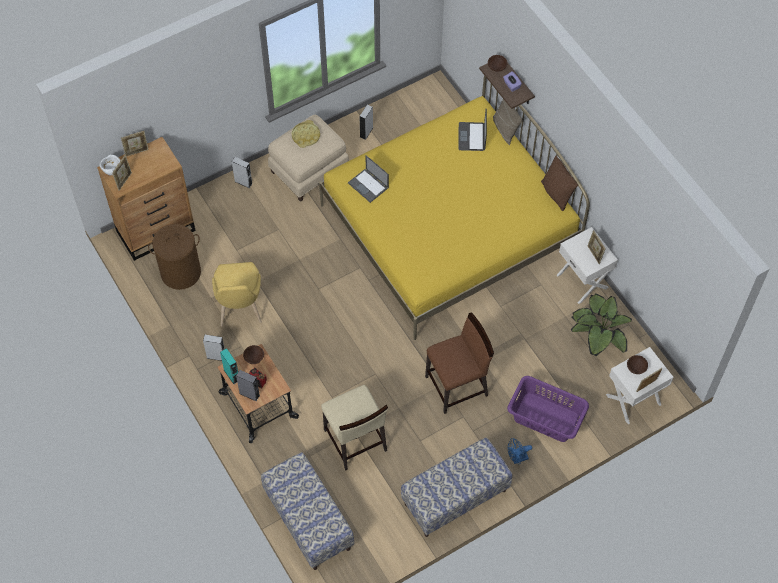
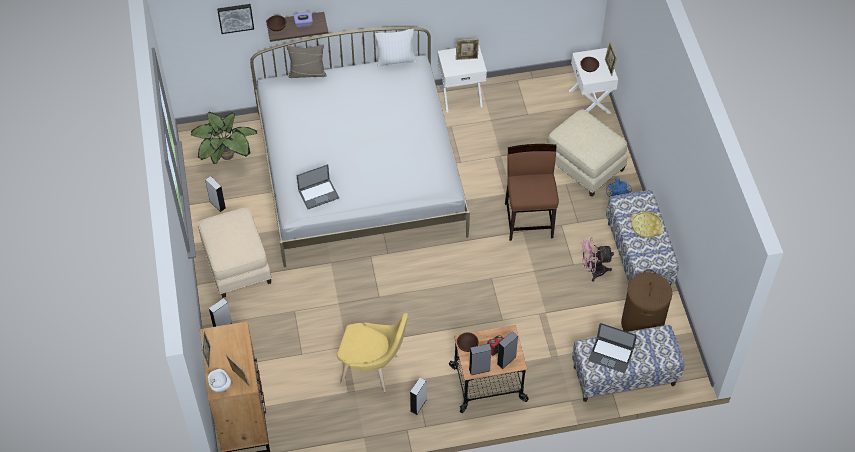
camera: 70 degrees left, 5 degrees down
brown laundry basket [148,224,201,290] -> brown laundry basket moved to [621,269,672,332]
turquoise speaker [220,348,238,384] -> grey speaker [469,344,491,375]
yellow tray [291,120,320,148] -> yellow tray moved to [630,211,664,238]
yellow bed [319,76,590,340] -> white bed [250,27,470,267]
beige chair [321,385,388,470] -> none
laptop [458,108,487,151] -> laptop moved to [588,323,637,373]
purple laundry basket [507,376,589,442] -> beige ottoman [548,109,628,197]
brown pillow [541,156,578,211] -> white pillow [375,29,416,67]
potted plant [571,293,632,356] -> potted plant moved to [191,112,257,164]
none -> picture [217,4,254,34]
none -> pink fan [582,237,614,281]

